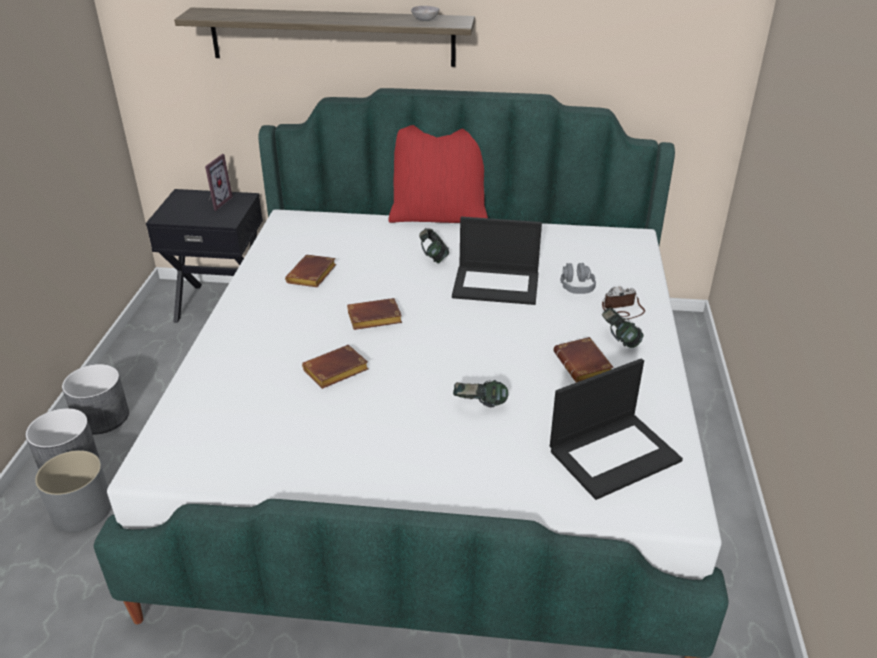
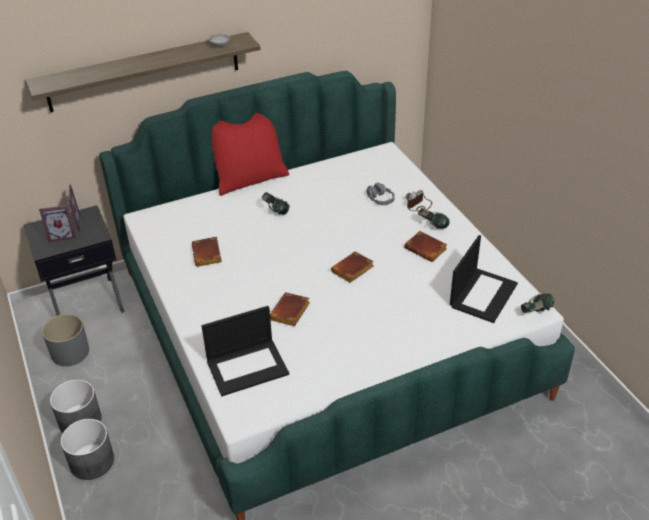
camera: 30 degrees left, 5 degrees up
grey planter [35,450,112,532] -> grey planter moved to [42,314,89,366]
brown book [347,298,402,330] -> brown book moved to [331,252,374,283]
laptop [452,217,542,305] -> laptop moved to [202,306,289,396]
headphones [453,380,508,407] -> headphones moved to [521,293,554,313]
none -> picture frame [39,205,76,242]

